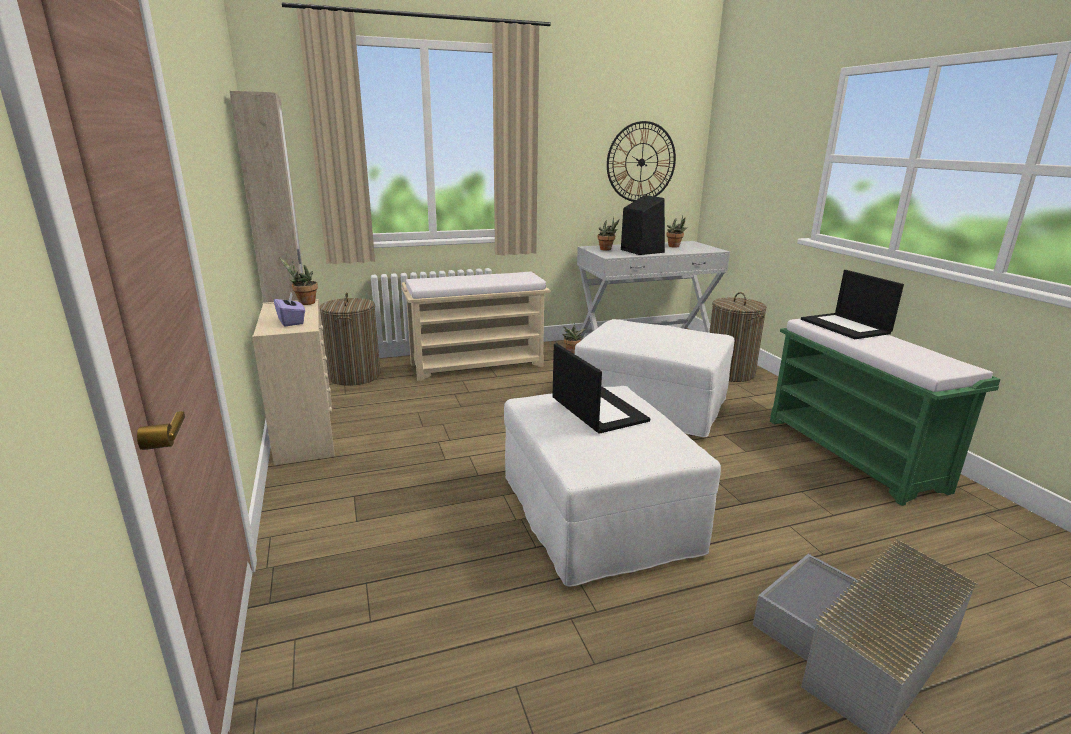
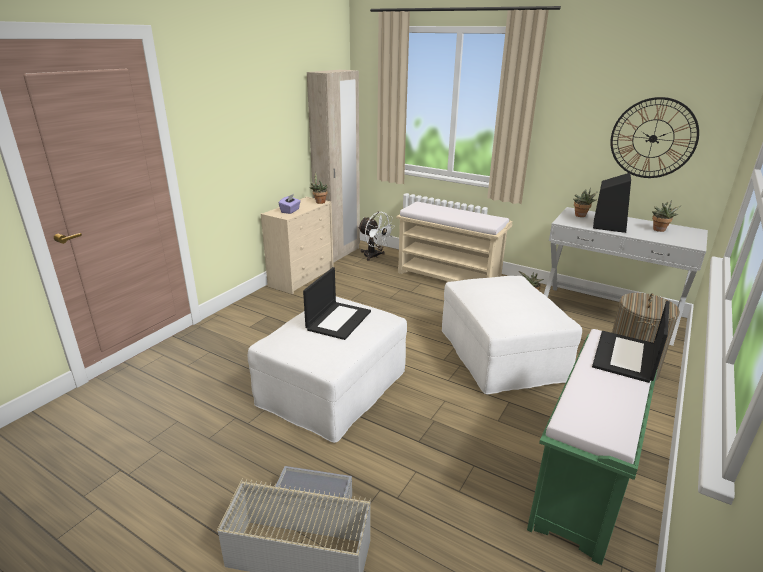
camera: 50 degrees right, 5 degrees up
laundry basket [320,292,381,386] -> white fan [358,212,395,261]

